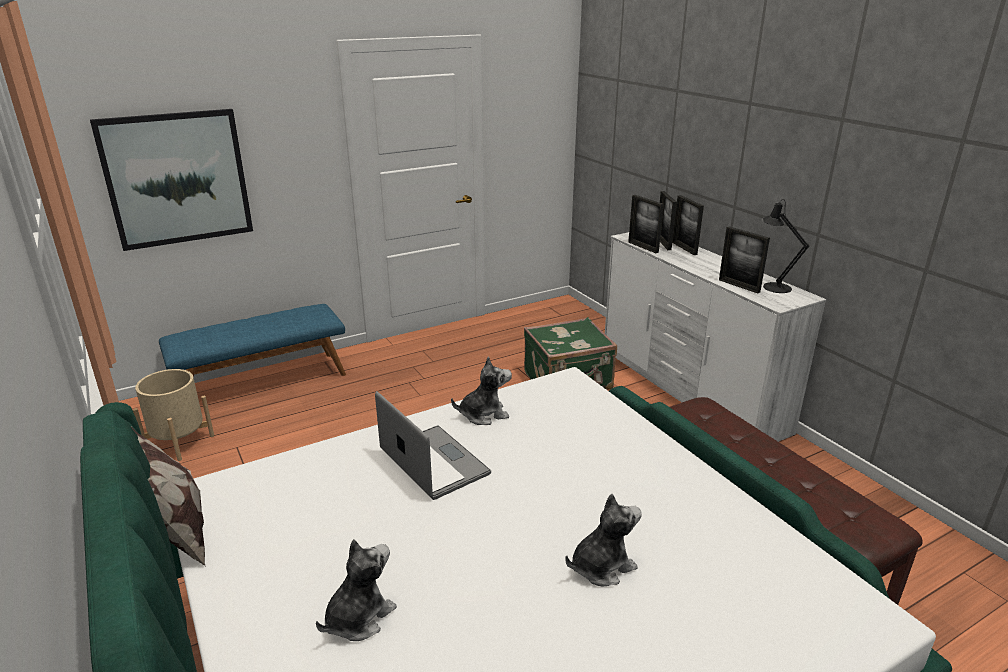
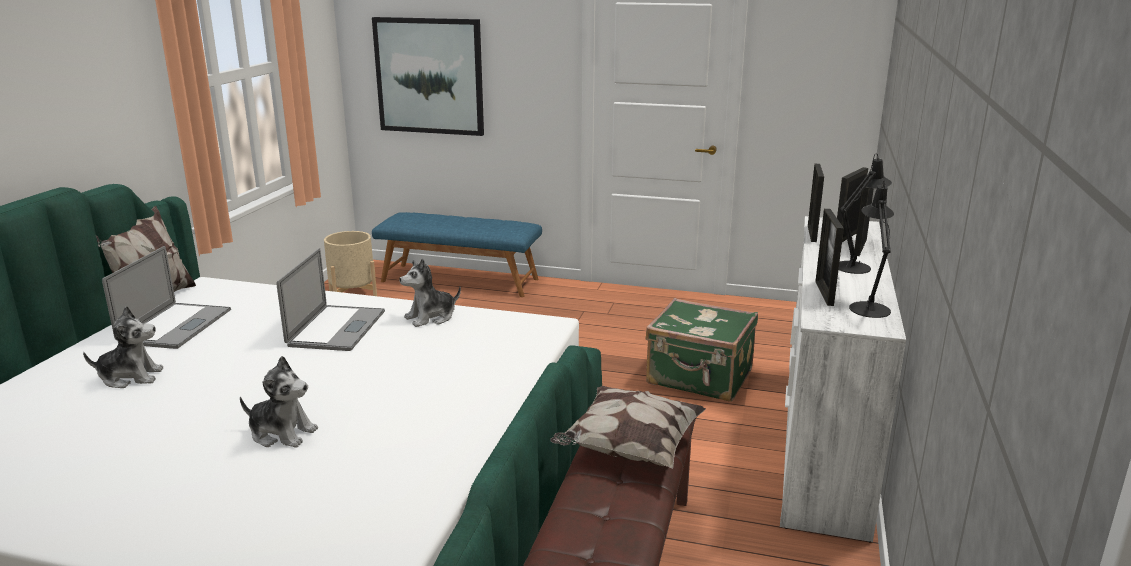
camera: 45 degrees right, 5 degrees down
plush toy [451,356,512,425] -> plush toy turned 120 degrees clockwise [399,259,461,327]
none -> laptop [102,246,231,349]
none -> pillow [550,386,706,468]
none -> black table lamp [839,153,892,274]

